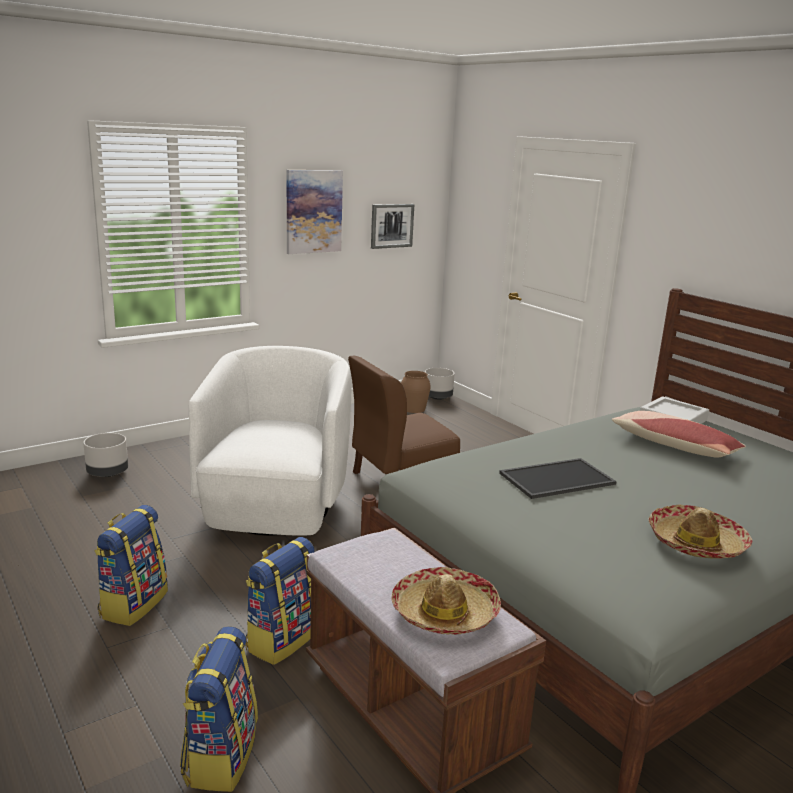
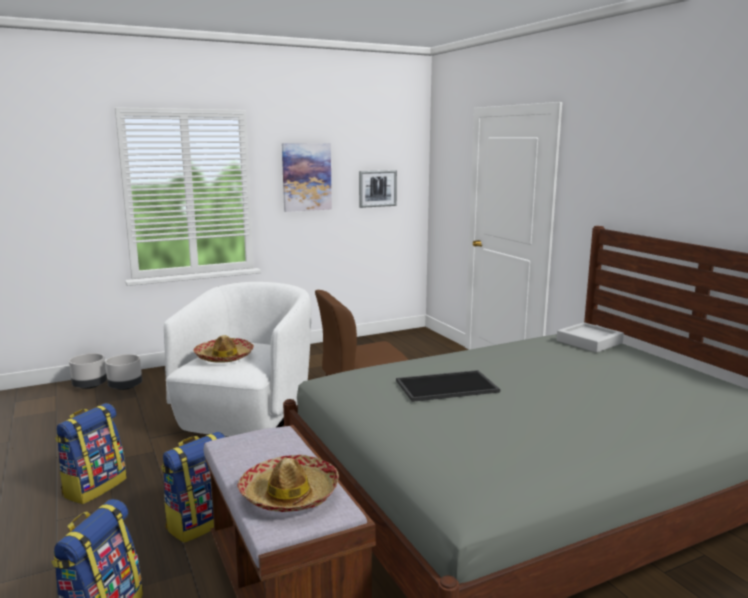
camera: 10 degrees right, 5 degrees down
brown vase [401,371,431,413] -> none
grey planter [425,368,455,400] -> grey planter moved to [69,353,107,389]
pillow [612,411,746,457] -> none
hat [649,505,752,558] -> hat moved to [193,335,254,363]

